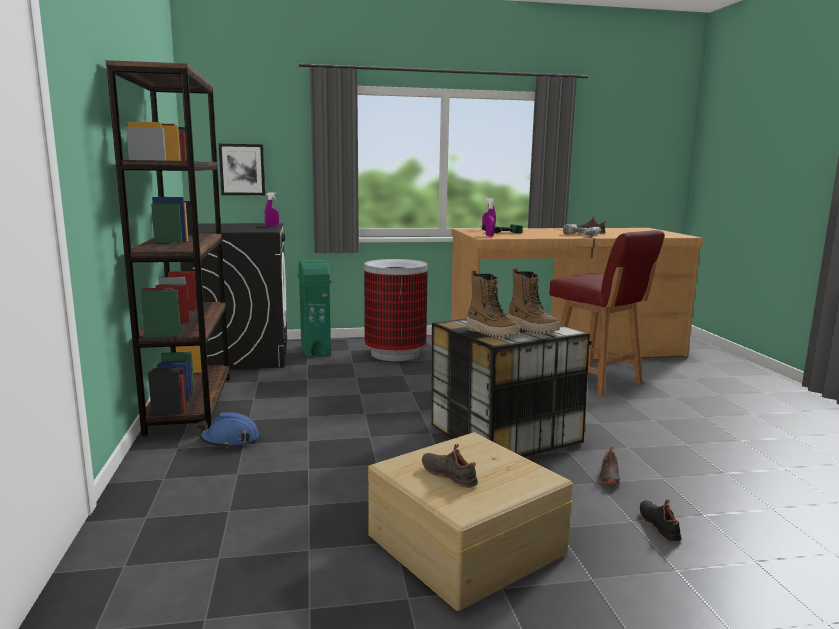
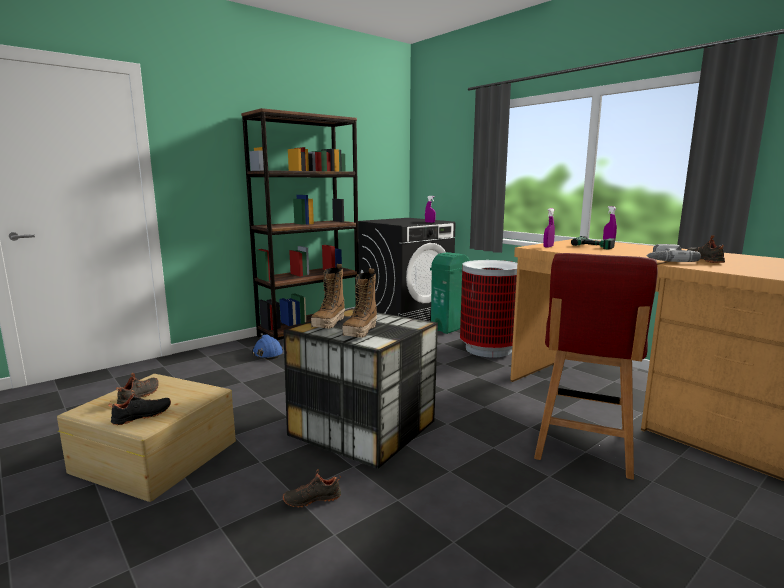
camera: 60 degrees right, 0 degrees up
picture [219,144,265,195] -> none
black shoe [640,499,681,542] -> black shoe moved to [108,390,171,425]

